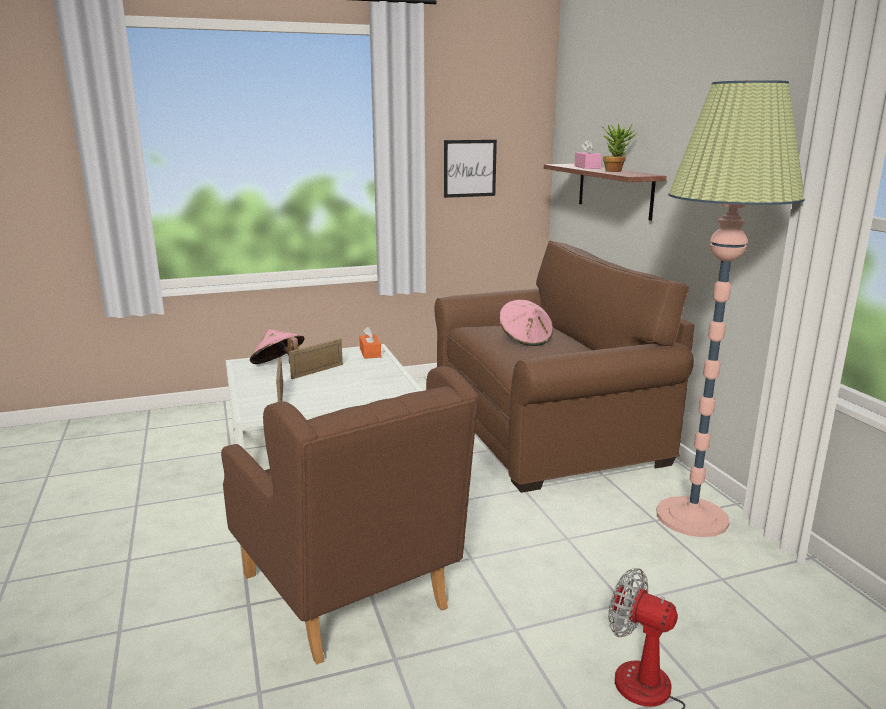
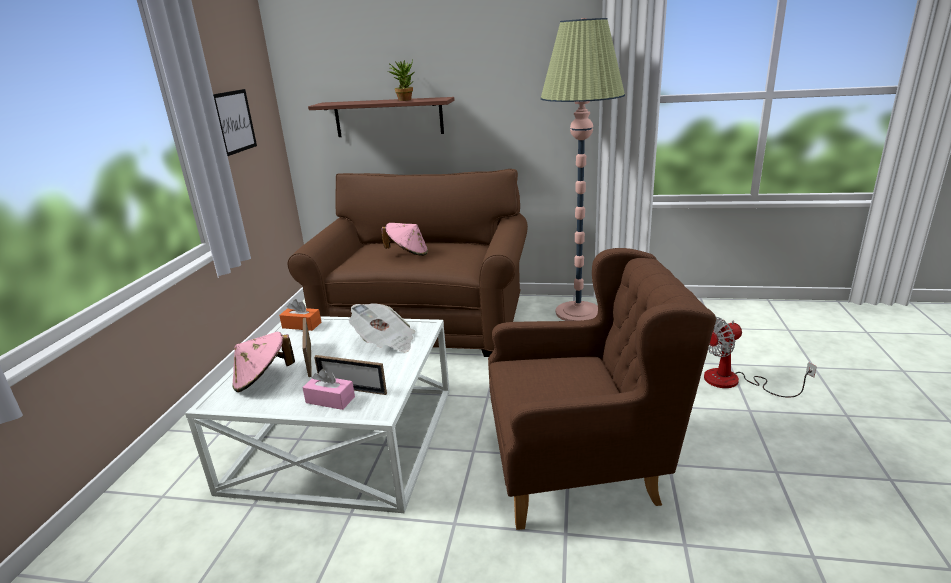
camera: 60 degrees left, 5 degrees up
pink tissue box [575,139,602,169] -> pink tissue box moved to [302,369,355,410]
none -> newspaper [349,303,415,352]

